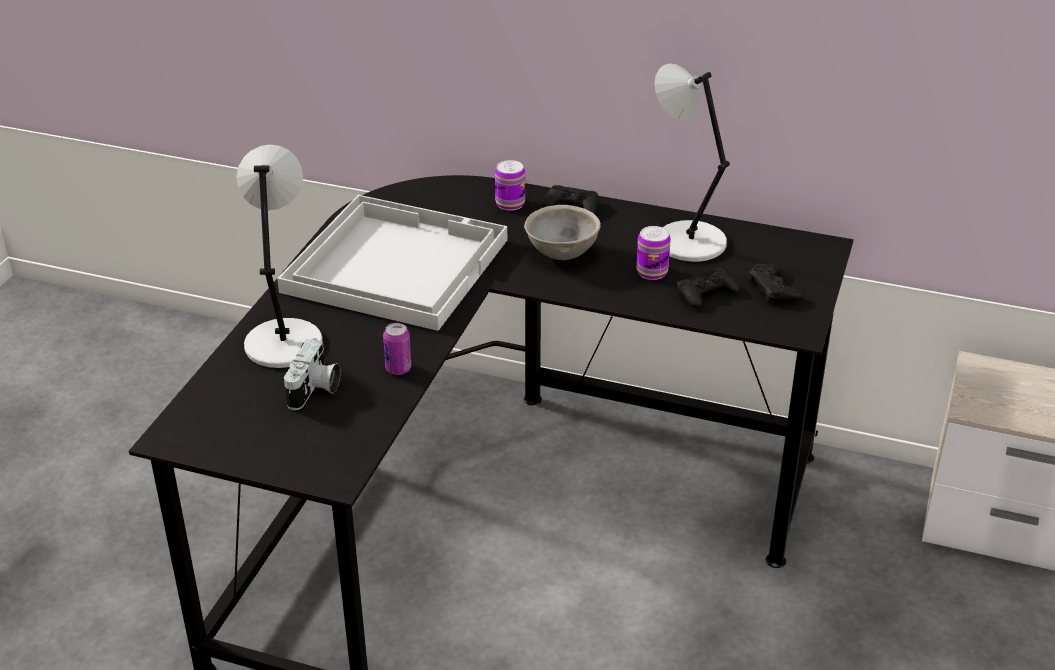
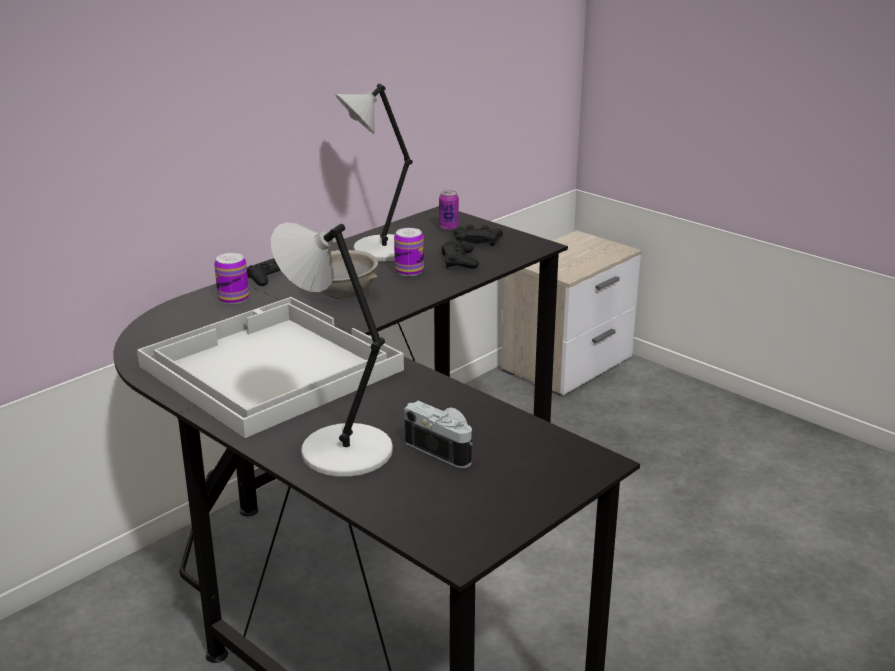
camera: 65 degrees left, 10 degrees down
can [383,323,411,375] -> can moved to [439,190,459,231]

